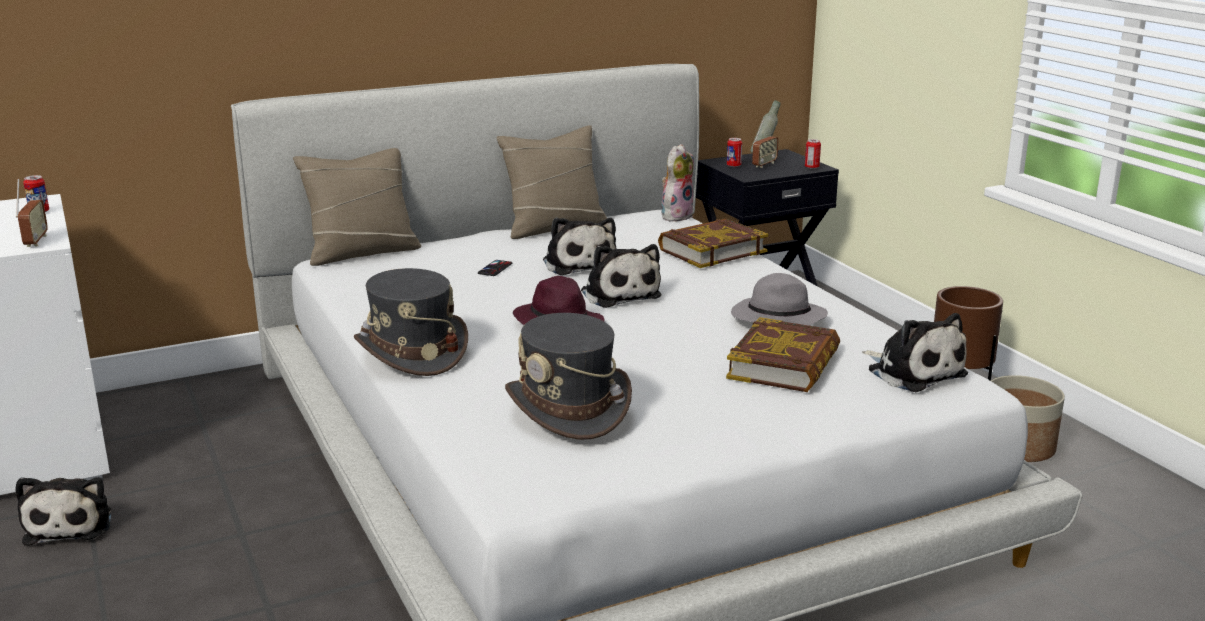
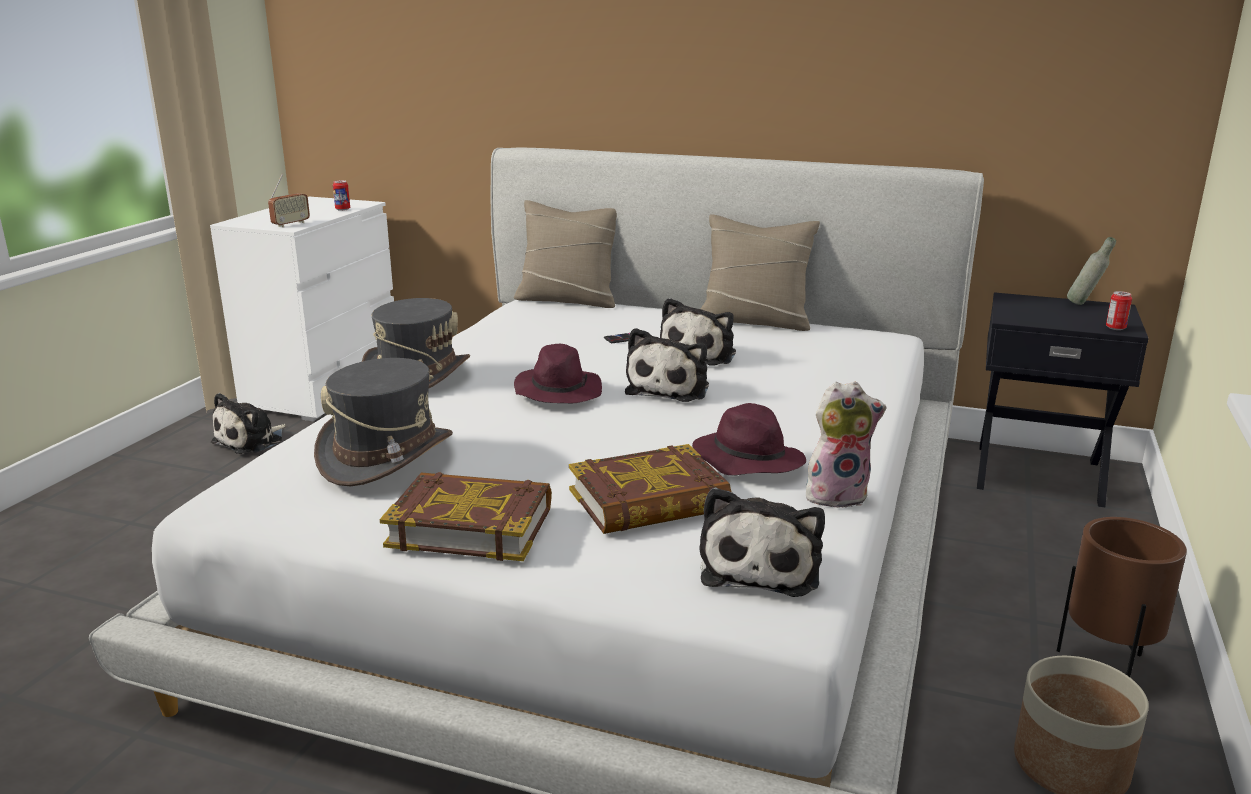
camera: 45 degrees right, 0 degrees up
book [658,218,768,268] -> book moved to [380,472,552,561]
plush toy [661,144,694,221] -> plush toy moved to [806,382,886,509]
can [727,138,742,167] -> none
grey hat [731,273,828,326] -> purple hat [692,403,806,475]
radio [752,119,779,168] -> none

